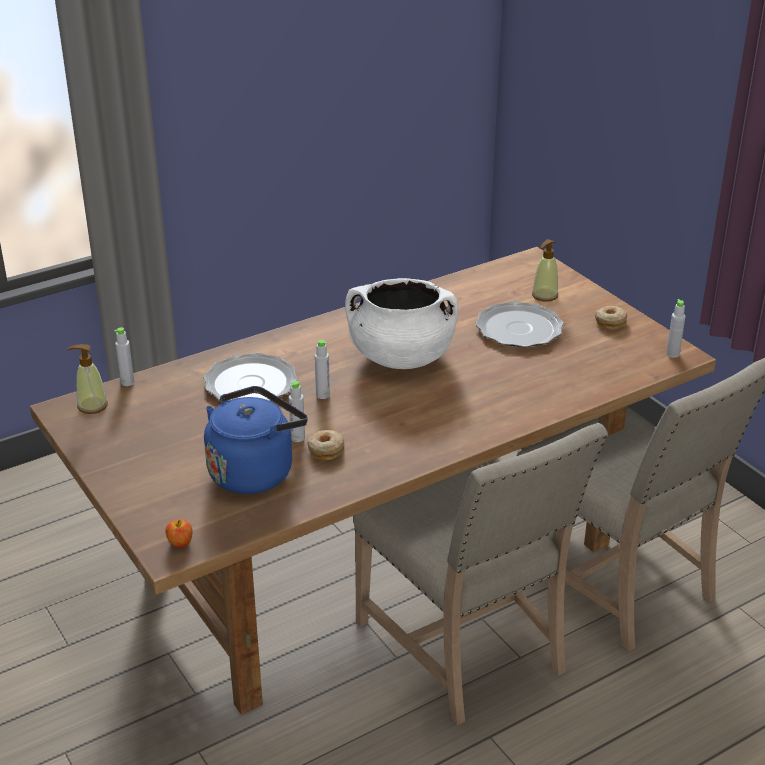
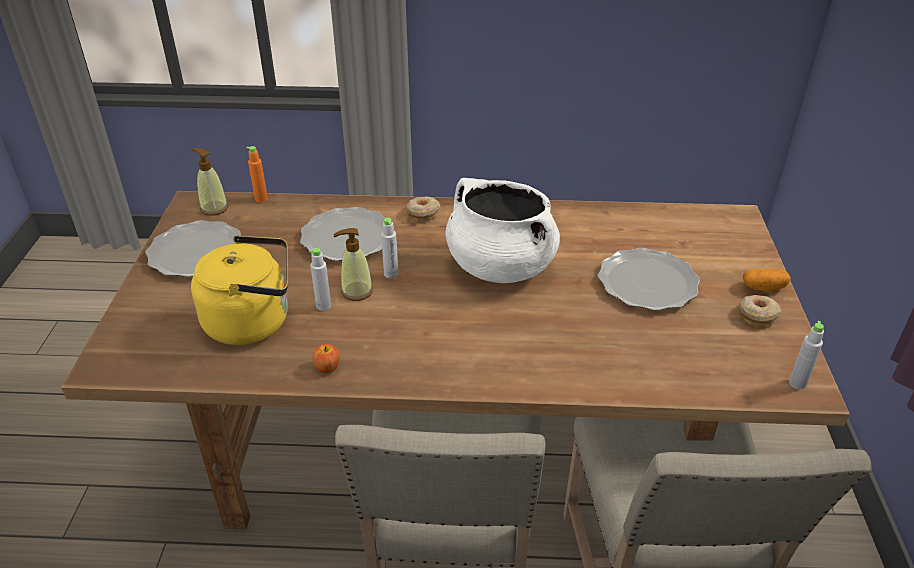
camera: 35 degrees right, 5 degrees up
grey bottle [114,327,134,386] -> orange bottle [247,146,268,202]
apple [165,519,192,547] -> apple moved to [313,344,340,373]
blue kettle [204,386,308,494] -> yellow kettle [191,235,288,345]
donut [307,430,344,460] -> donut moved to [406,197,440,222]
soap dispenser [532,239,558,302] -> soap dispenser moved to [333,228,373,301]
none -> plate [145,220,241,277]
none -> potato [743,269,791,291]

